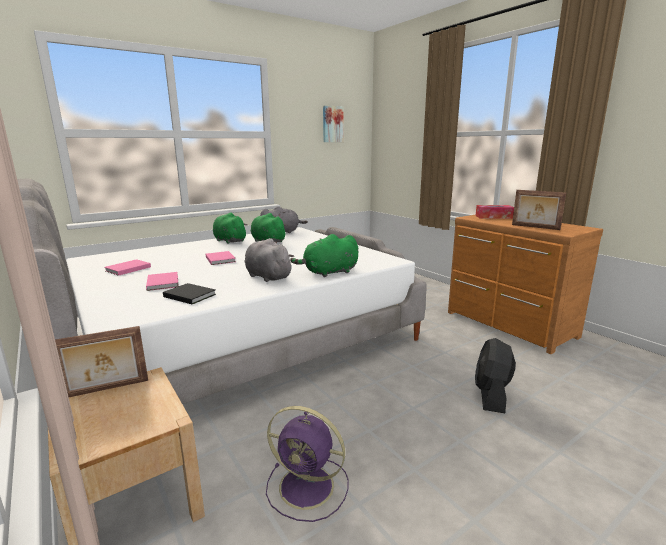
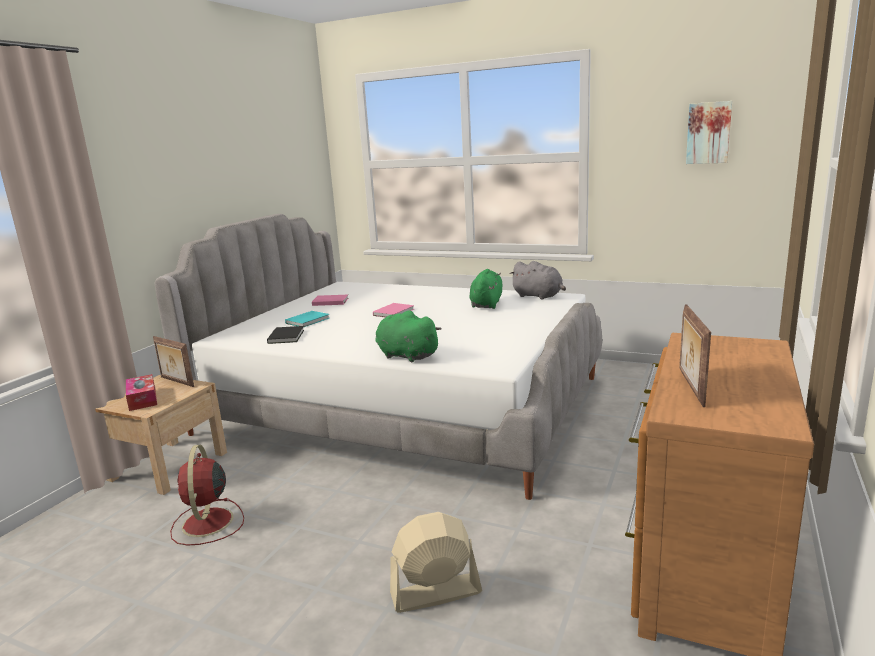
camera: 60 degrees right, 0 degrees up
pink book [146,272,178,291] -> turquoise book [285,311,329,327]
green plush toy [213,213,248,244] -> none
grey plush toy [245,238,294,282] -> none
purple fan [266,406,349,522] -> red fan [170,445,244,546]
tissue box [475,205,514,219] -> tissue box moved to [126,374,157,411]
black fan [475,338,516,413] -> beige fan [390,512,482,613]

